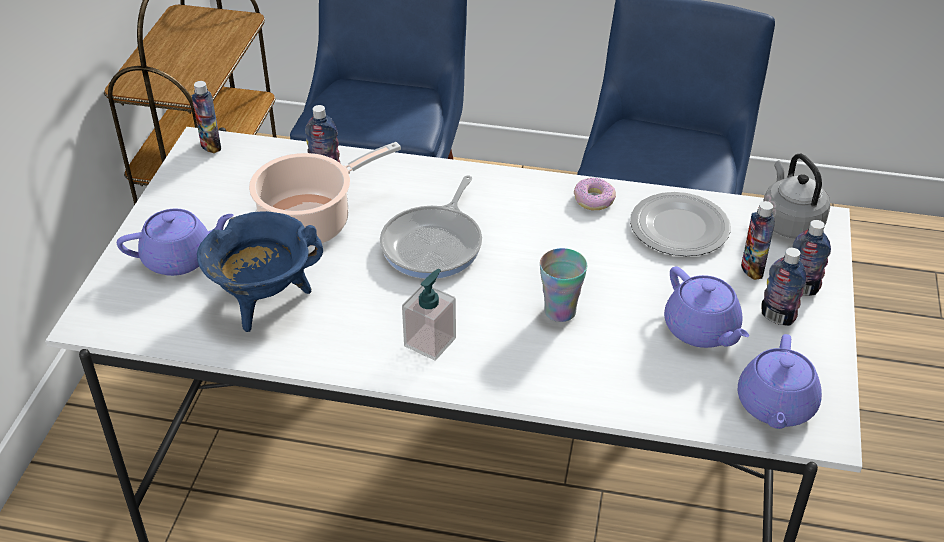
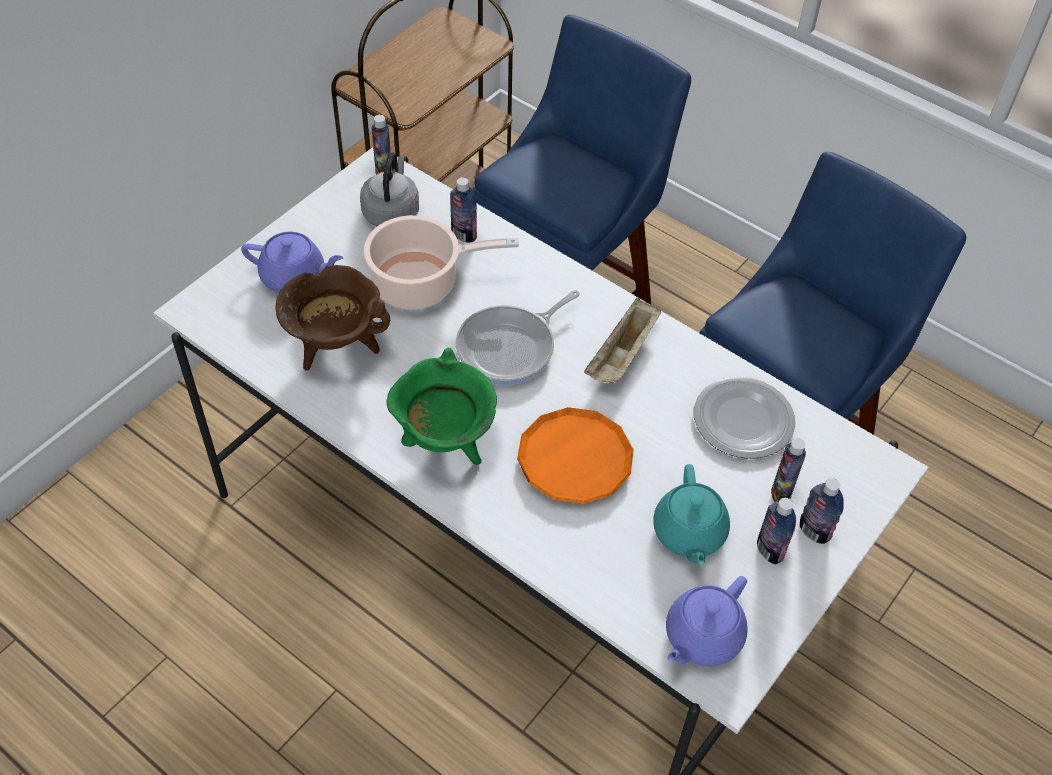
camera: 25 degrees right, 10 degrees up
blue cooking pot [197,211,323,332] -> brown cooking pot [275,265,390,370]
soap dispenser [402,269,456,361] -> green cooking pot [386,348,497,465]
cup [540,248,587,322] -> orange plate [517,407,634,504]
donut [574,178,616,210] -> none
purple teapot [664,266,749,348] -> turquoise teapot [653,464,730,565]
grey kettle [763,154,830,238] -> grey kettle moved to [360,153,419,227]
none -> beige tray [584,298,661,384]

